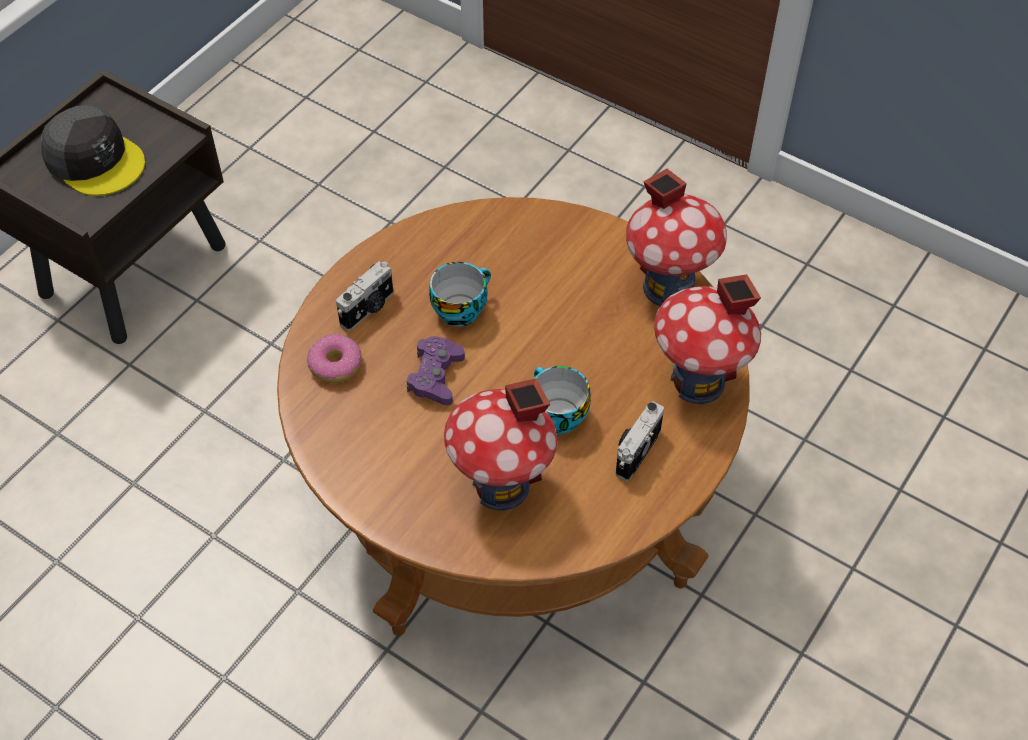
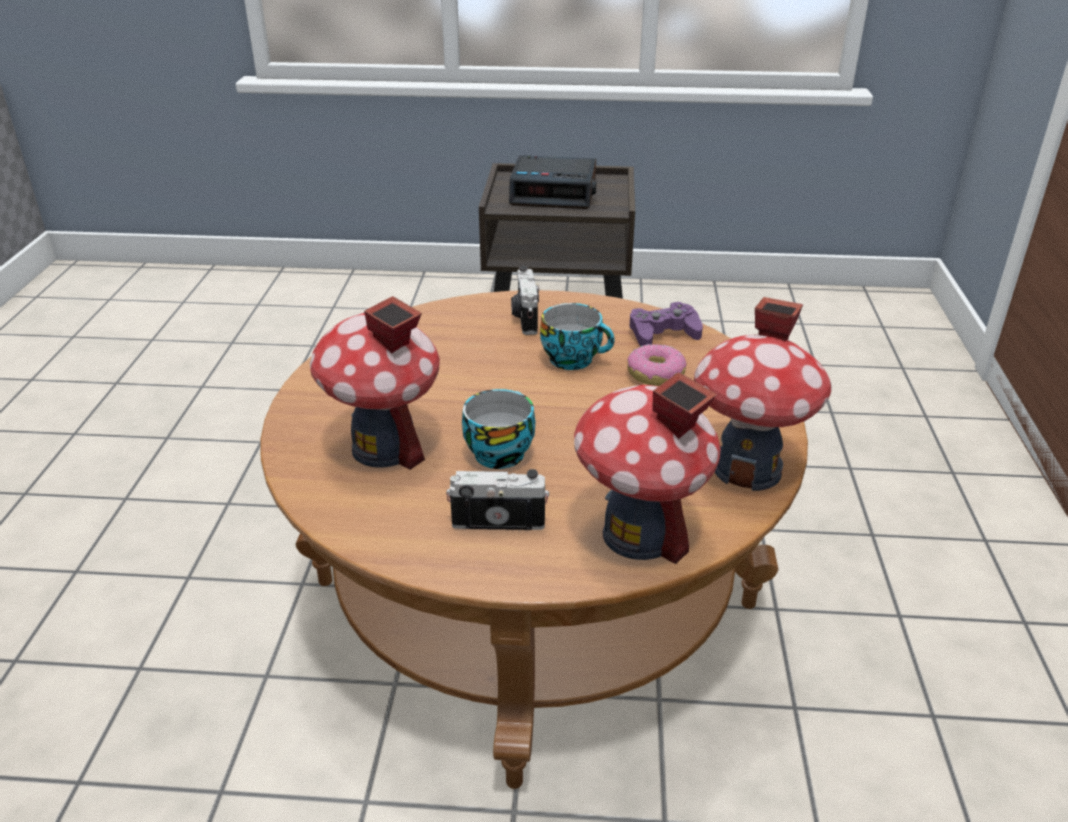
camera: 60 degrees right, 20 degrees down
grey cap [41,105,145,196] -> alarm clock [509,155,597,209]
donut [307,334,362,383] -> donut moved to [627,344,686,386]
camera [336,261,393,331] -> camera turned 75 degrees clockwise [511,266,539,335]
purple game controller [407,336,465,405] -> purple game controller moved to [630,302,703,346]

